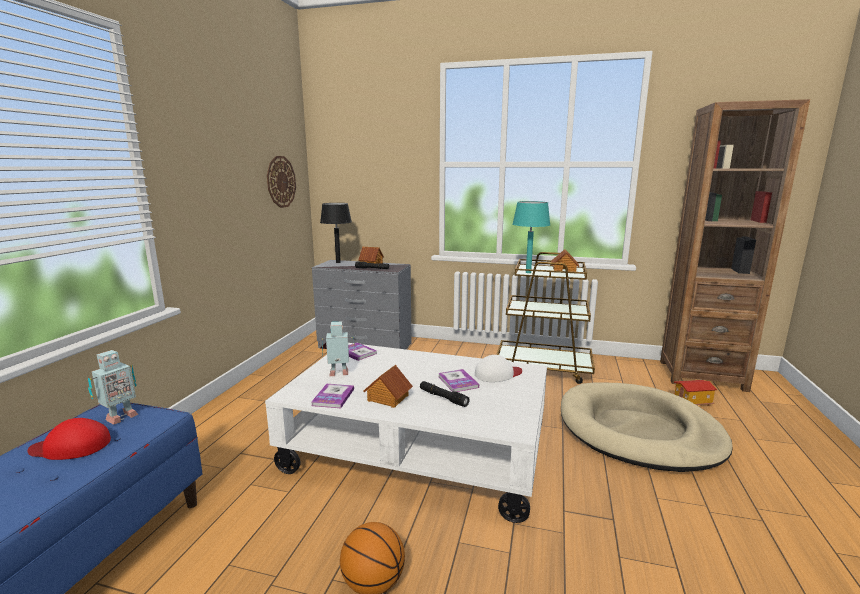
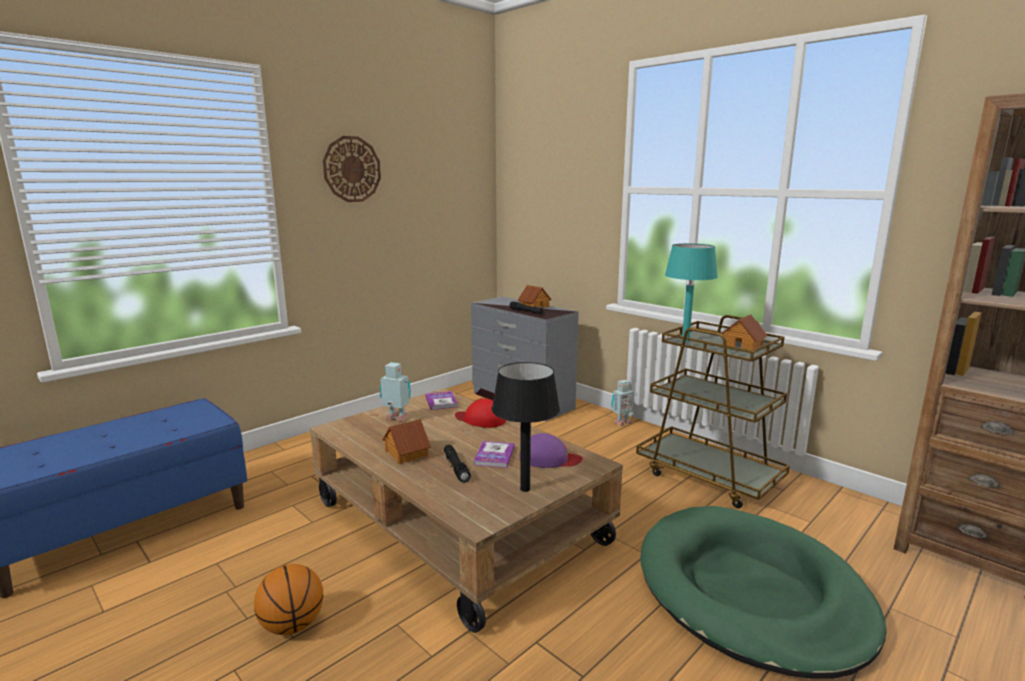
camera: 30 degrees right, 0 degrees up
red cap [28,418,111,460] -> red cap moved to [455,399,506,428]
toy robot [88,350,139,425] -> toy robot moved to [611,380,634,426]
white coffee table [265,343,547,523] -> brown coffee table [309,389,623,633]
wall clock [267,156,296,208] -> wall clock moved to [323,136,381,202]
book [311,384,354,408] -> none
black table lamp [320,203,352,263] -> black table lamp moved to [492,362,560,492]
white cap [475,355,522,382] -> purple cap [519,433,583,468]
beige dog bed [561,383,733,472] -> green dog bed [640,506,886,678]
toy house [674,380,717,406] -> none

